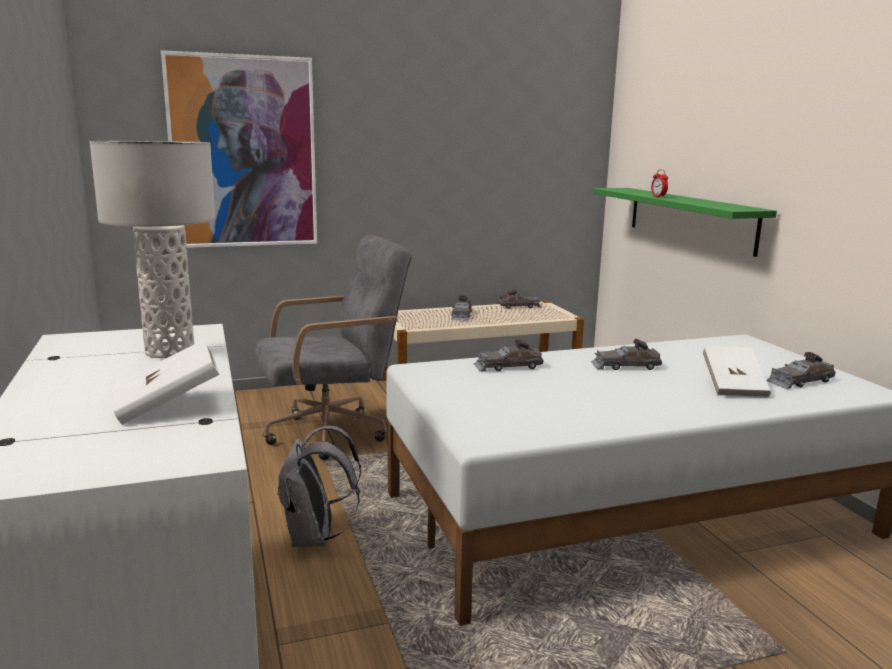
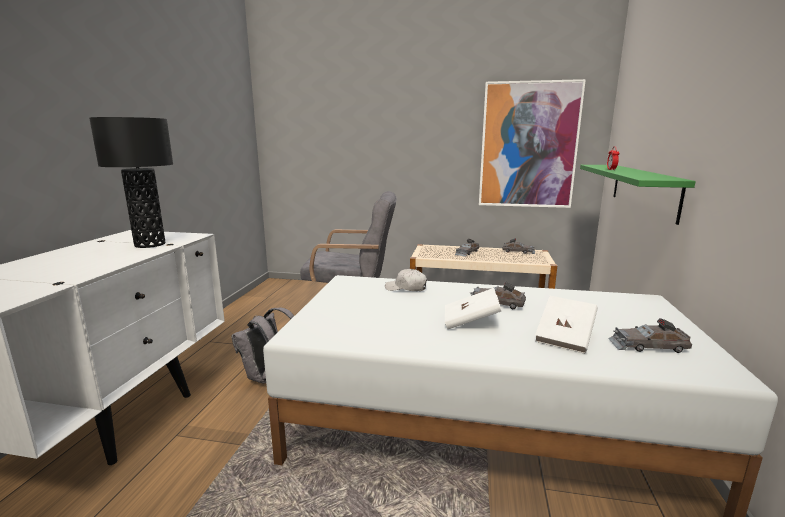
camera: 30 degrees right, 0 degrees up
white table lamp [90,141,215,358] -> black table lamp [89,117,173,248]
white book [113,339,219,425] -> white book moved to [445,288,501,329]
picture [161,50,317,248] -> picture moved to [479,79,586,208]
grey toy car [474,339,543,371] -> white cap [385,269,427,291]

